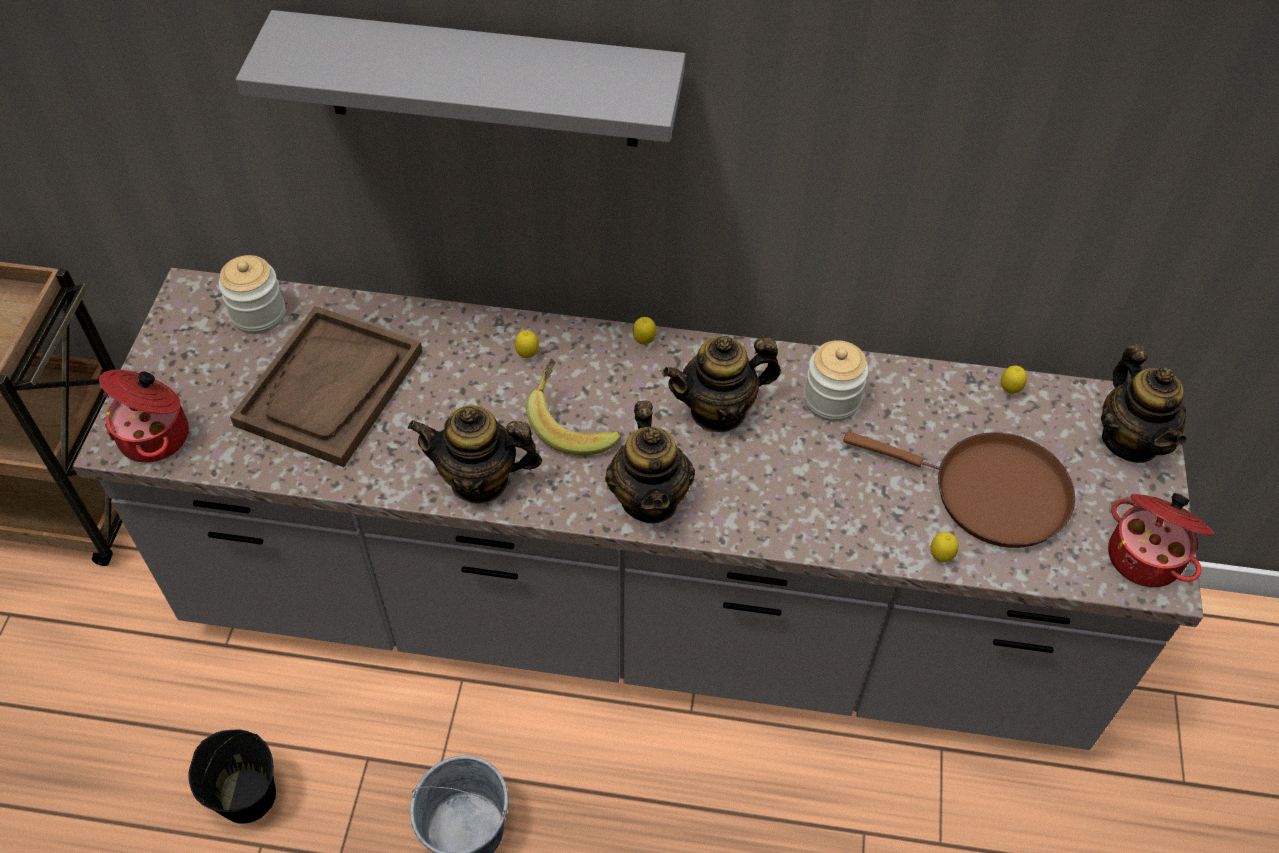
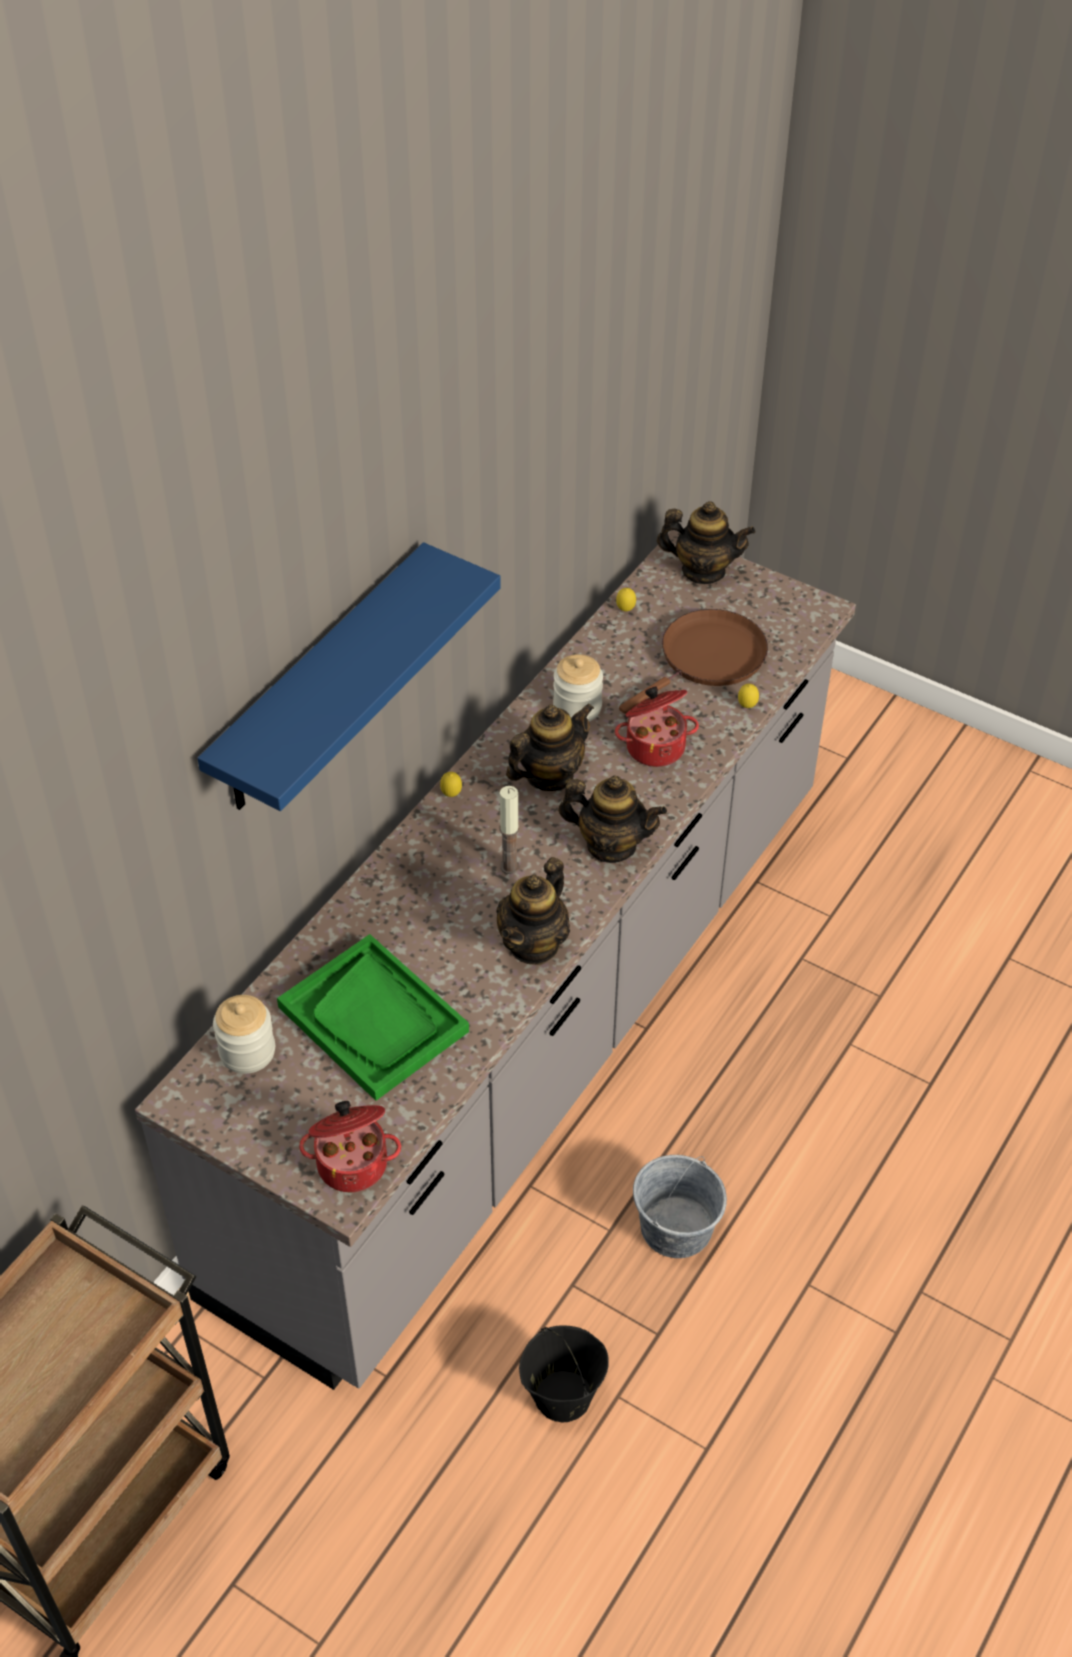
camera: 65 degrees left, 5 degrees down
brown tray [230,306,422,467] -> green tray [277,934,469,1101]
grey shelf [236,10,685,147] -> blue shelf [197,542,501,811]
lemon [515,330,539,358] -> none
banana [526,359,621,455] -> candle [499,786,519,874]
teapot [663,336,781,432] -> teapot turned 135 degrees counterclockwise [506,703,594,791]
cooking pot [1108,493,1214,587] -> cooking pot moved to [615,686,699,767]

